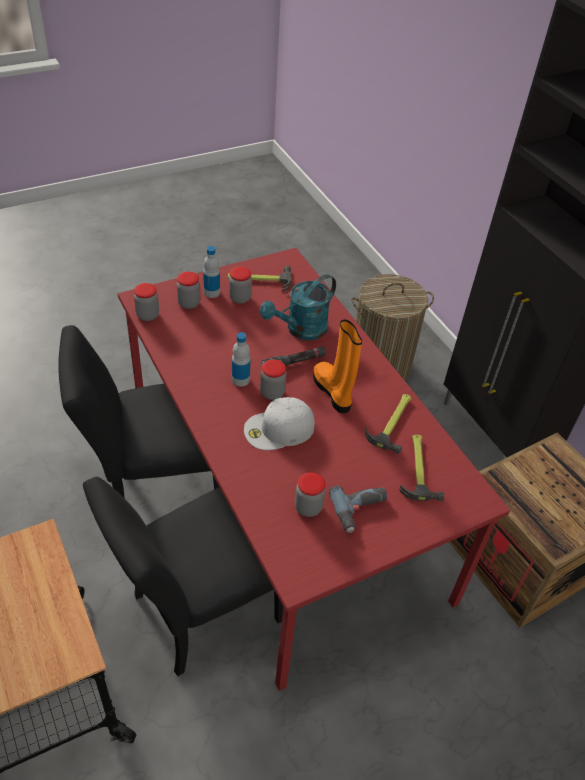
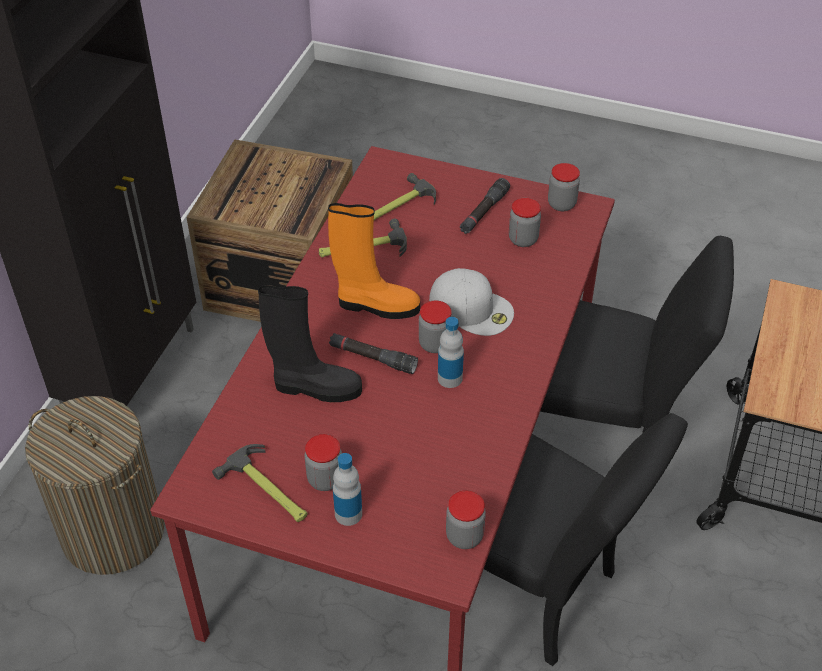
camera: 130 degrees left, 0 degrees up
jar [177,271,201,309] -> jar moved to [548,163,580,211]
turquoise watering can [260,274,336,340] -> black boot [258,285,362,402]
orange boot [313,319,362,413] -> orange boot turned 105 degrees counterclockwise [328,203,420,319]
power drill [329,486,387,533] -> black flashlight [460,178,510,234]

